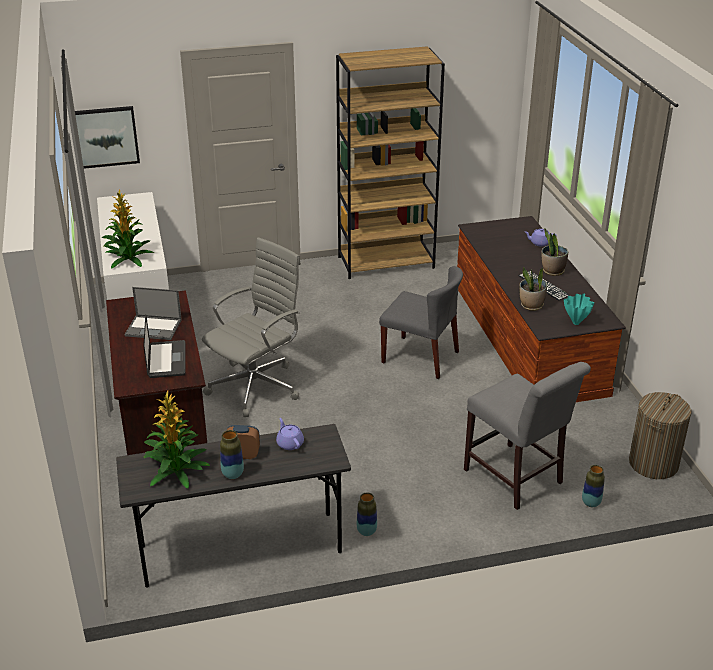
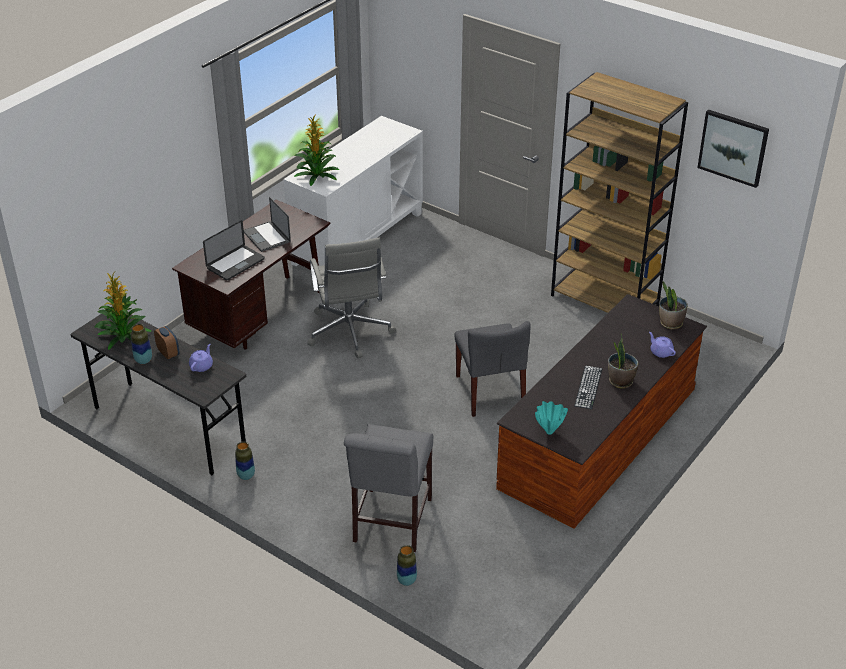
camera: 50 degrees right, 5 degrees up
picture [75,106,140,169] -> picture moved to [697,109,769,188]
grey office chair [202,237,301,417] -> grey office chair turned 75 degrees clockwise [307,238,396,358]
potted plant [519,267,547,311] -> potted plant moved to [659,281,687,330]
laundry basket [629,392,692,479] -> none

